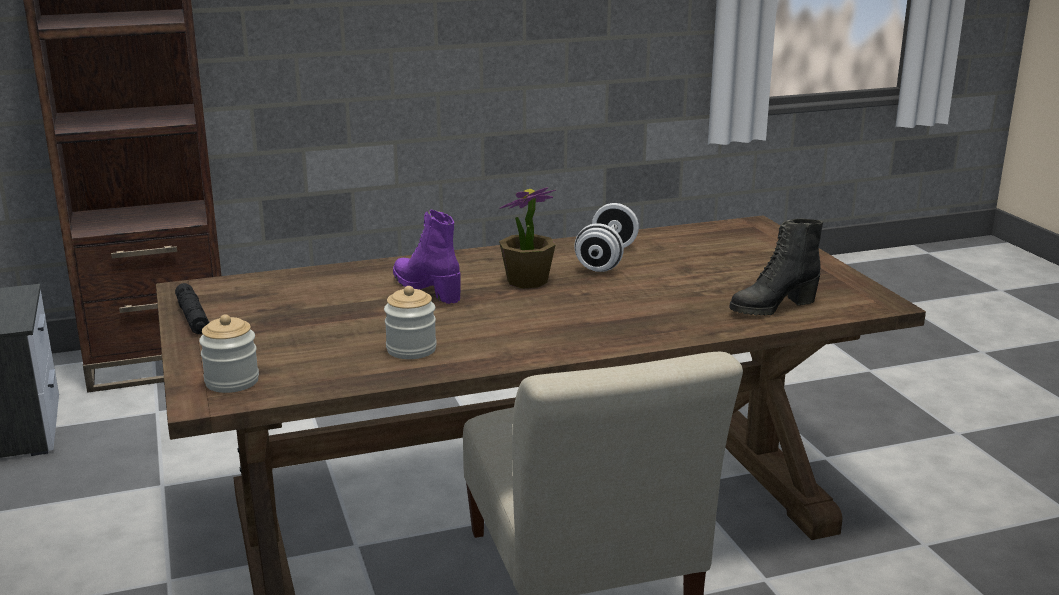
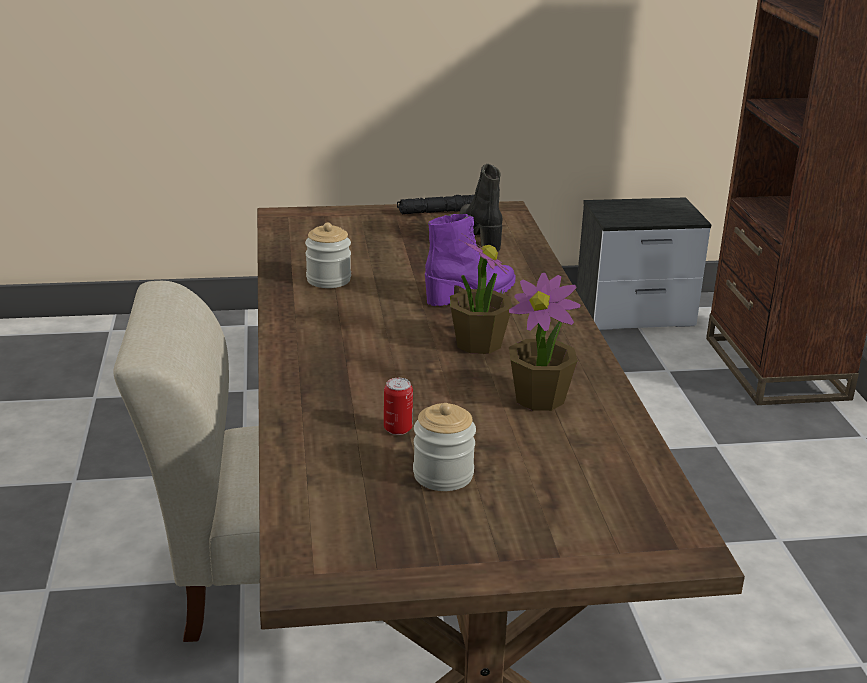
camera: 100 degrees right, 5 degrees up
jar [199,314,259,393] -> jar moved to [413,403,476,491]
white dumbbell [574,203,639,272] -> potted plant [509,273,580,411]
black boot [729,219,823,316] -> black boot moved to [459,164,502,252]
none -> can [384,378,413,435]

